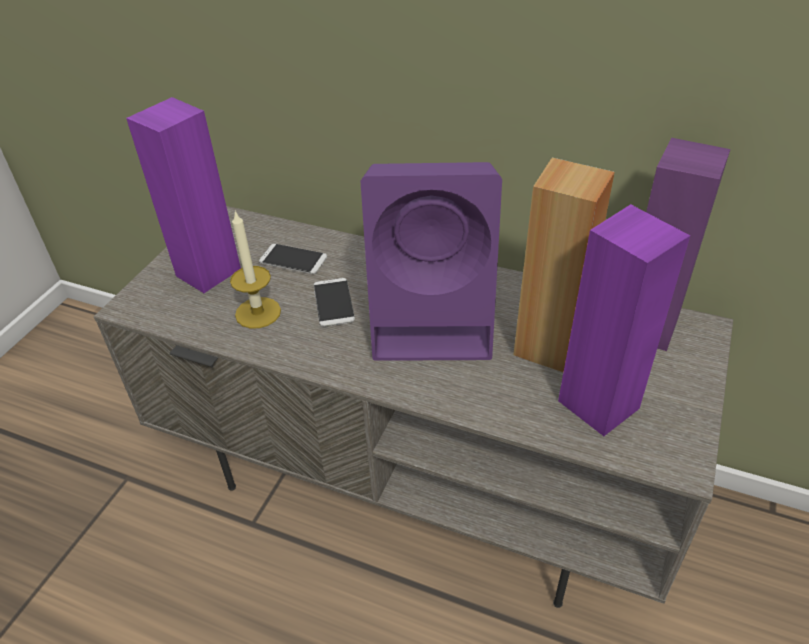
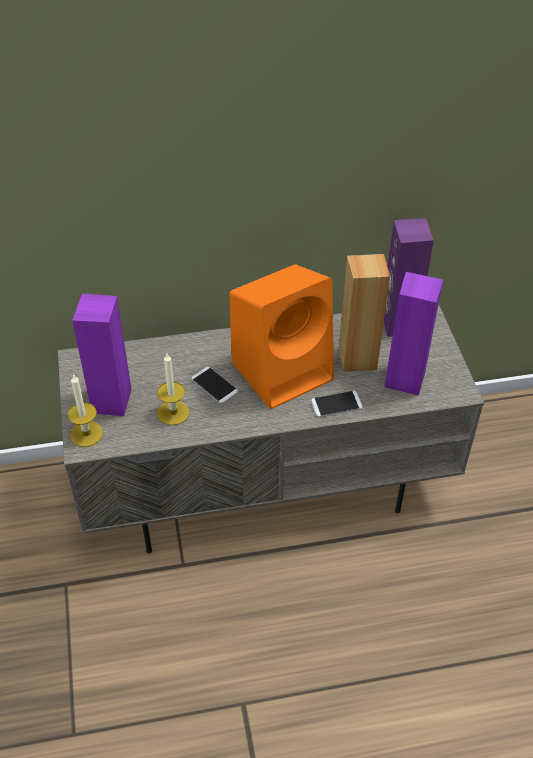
camera: 35 degrees left, 5 degrees up
phone [259,244,327,274] -> phone moved to [311,391,363,417]
purple speaker [361,162,502,361] -> orange speaker [229,264,334,410]
none -> candle [68,374,103,447]

